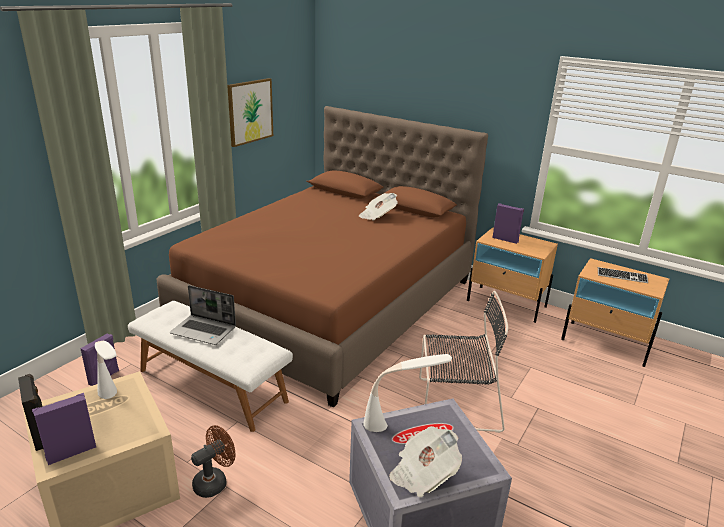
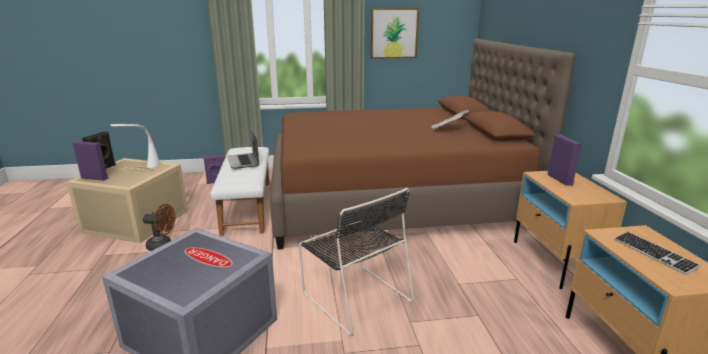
camera: 50 degrees right, 5 degrees down
white table lamp [363,354,452,432] -> none
newspaper [389,426,462,498] -> none

